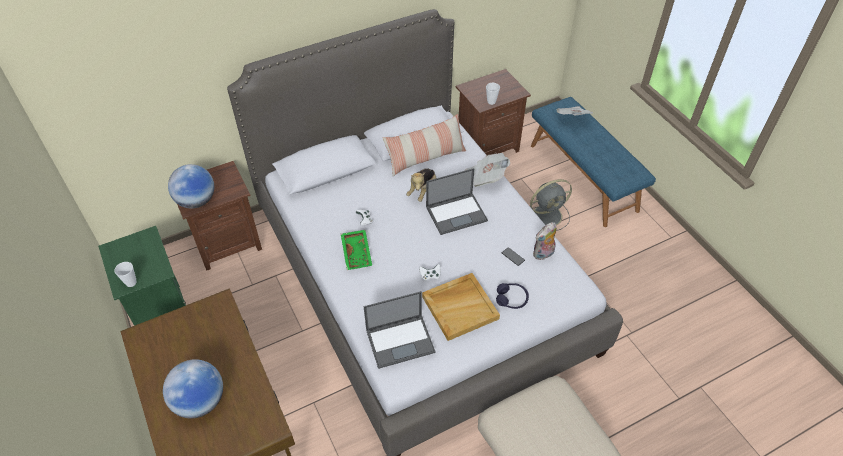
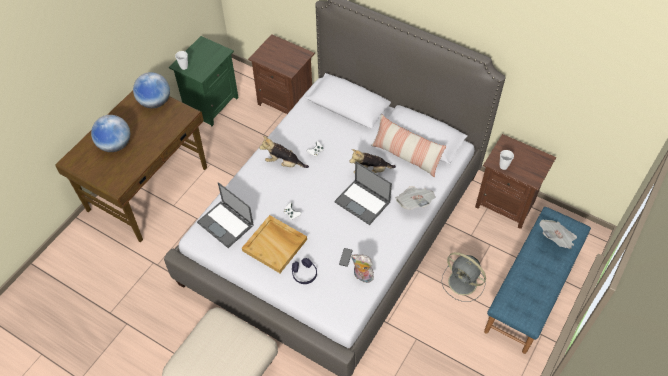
camera: 60 degrees right, 5 degrees up
globe [168,164,214,209] -> globe moved to [133,72,170,108]
green tray [341,230,372,270] -> plush toy [259,136,309,168]

